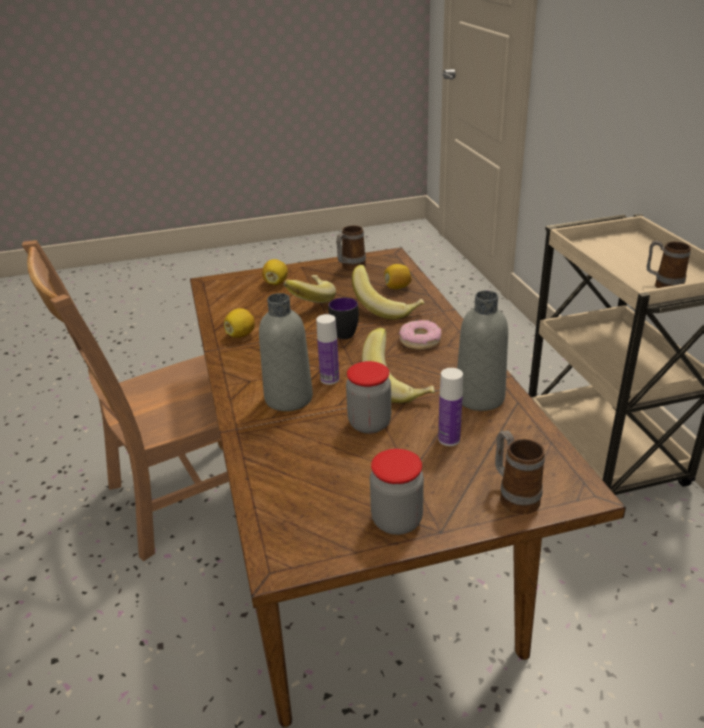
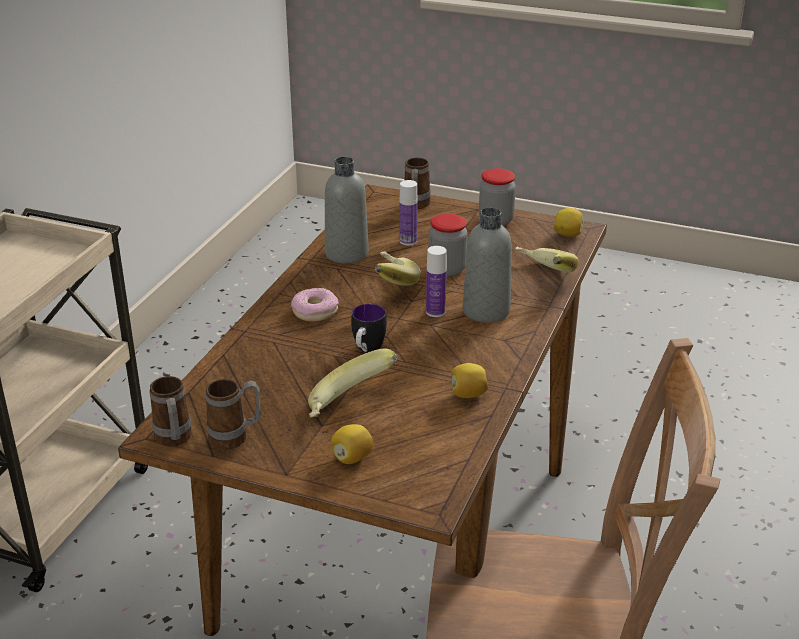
camera: 145 degrees left, 0 degrees up
banana [352,265,425,320] -> banana moved to [515,247,579,273]
lemon [384,264,411,289] -> lemon moved to [554,208,584,237]
mug [647,240,691,288] -> mug moved to [150,376,192,447]

